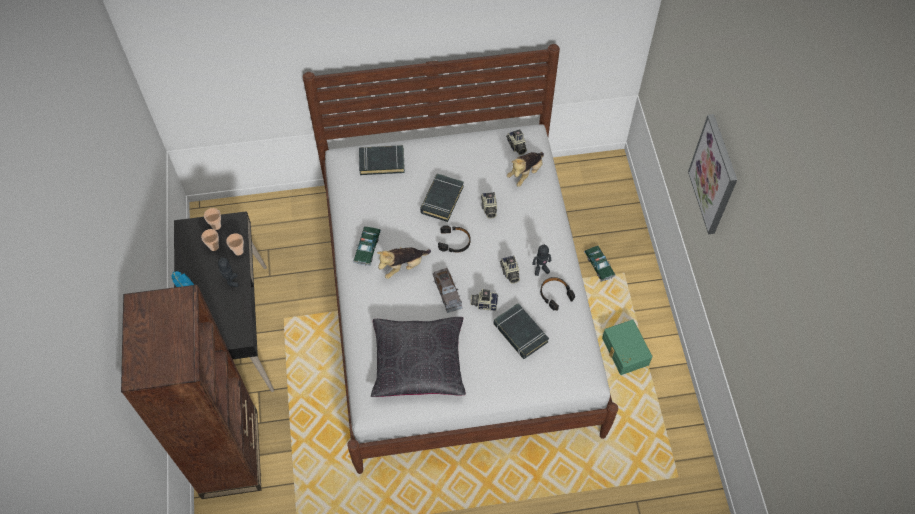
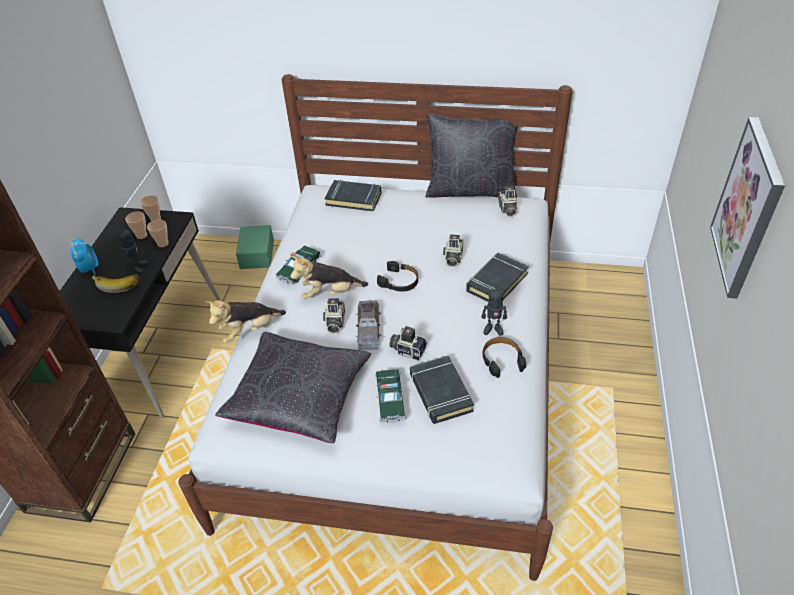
camera: 20 degrees right, 15 degrees down
black book [420,174,464,222] -> black book moved to [466,253,529,302]
camera [500,255,520,284] -> camera moved to [323,298,345,334]
plush toy [507,152,544,187] -> plush toy moved to [206,300,286,343]
toy car [584,246,616,282] -> toy car moved to [375,369,407,423]
green storage box [602,320,652,375] -> green storage box moved to [236,225,274,269]
none -> banana [92,275,139,293]
none -> black pillow [426,113,518,199]

